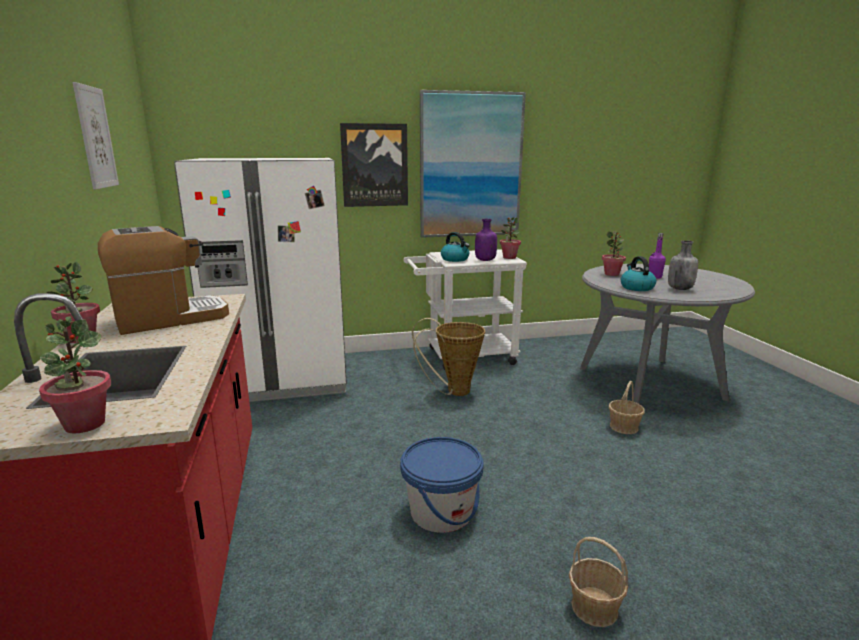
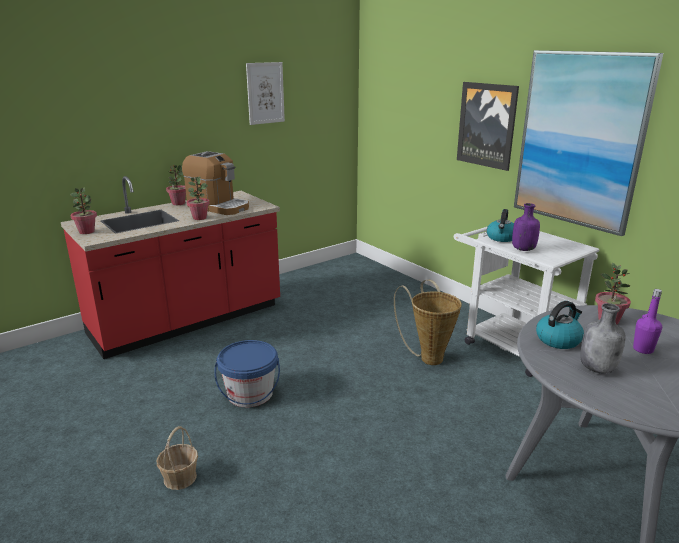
camera: 65 degrees right, 5 degrees up
white fridge [174,158,347,402] -> none
potted plant [500,217,521,259] -> potted plant moved to [187,176,210,220]
basket [609,381,645,434] -> none

